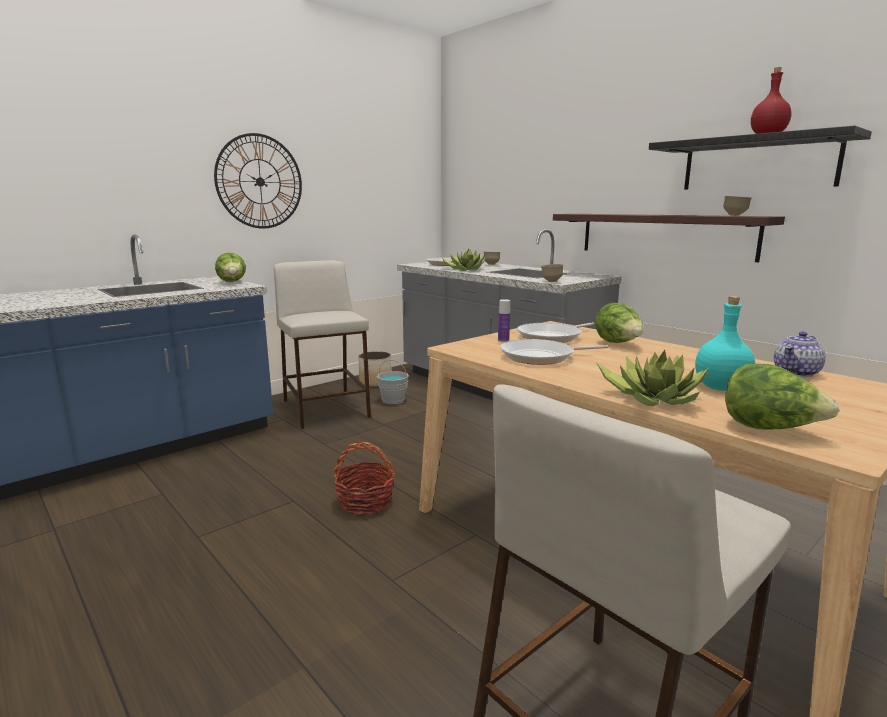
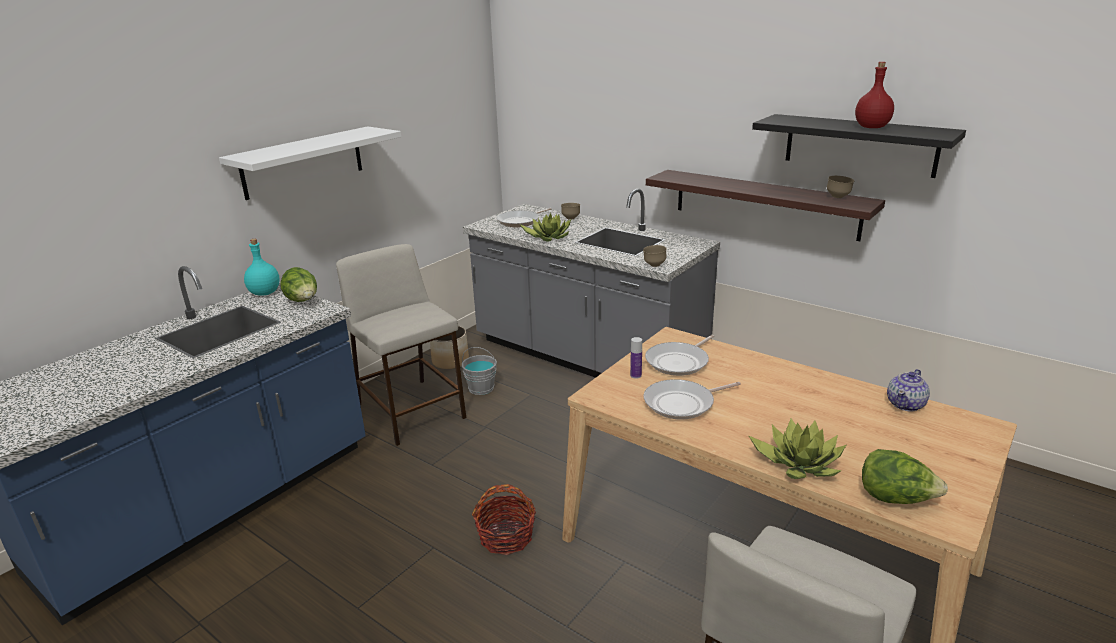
camera: 10 degrees left, 10 degrees up
wall clock [214,133,302,229] -> white shelf [219,126,401,200]
lettuce [595,303,643,343] -> none
turquoise bottle [695,296,755,391] -> turquoise bottle moved to [244,239,280,296]

